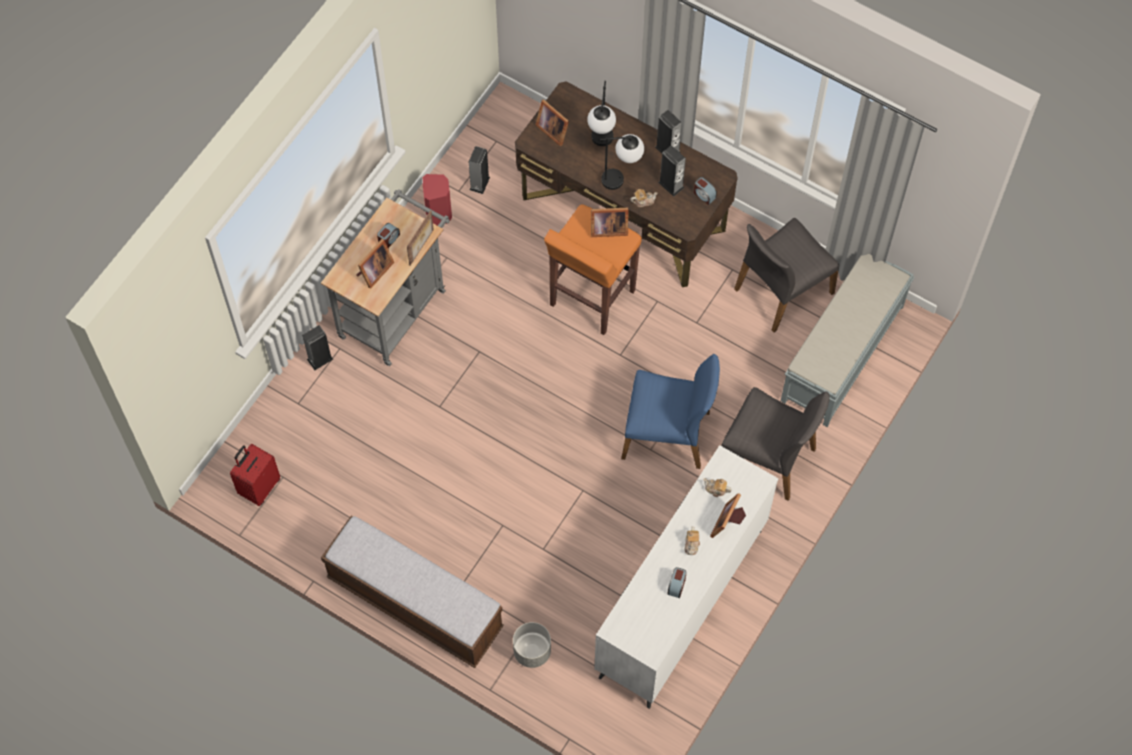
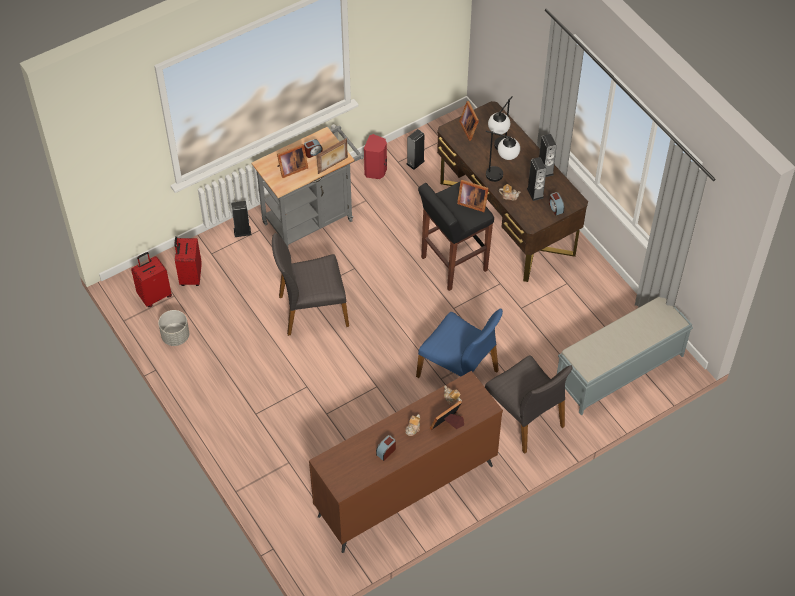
camera: 25 degrees right, 10 degrees down
bench [321,516,504,668] -> none
grey planter [513,622,551,668] -> grey planter moved to [158,310,189,346]
orange stool [544,204,642,335] -> black stool [418,181,494,291]
white dresser [594,445,779,709] -> brown dresser [309,371,503,553]
grey chair [734,218,839,332] -> grey chair moved to [272,233,349,336]
none -> red suitcase [174,236,202,286]

